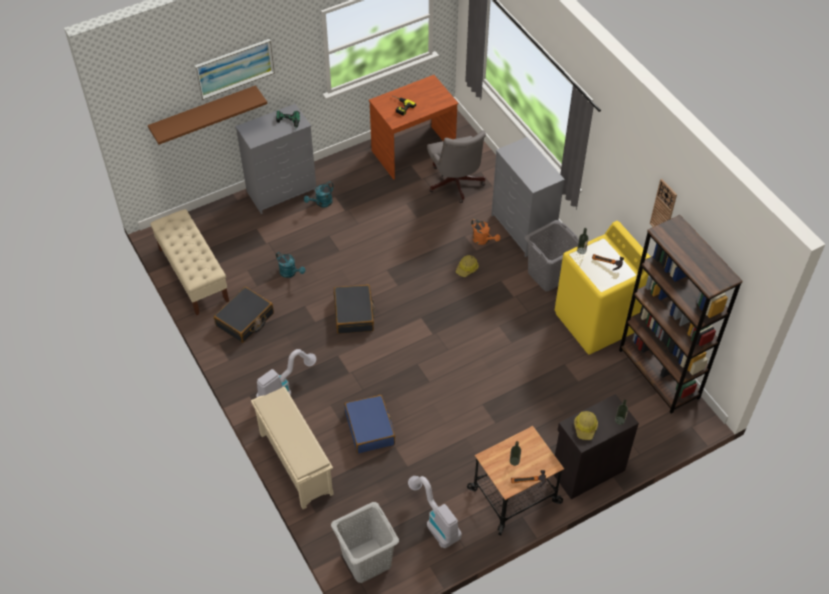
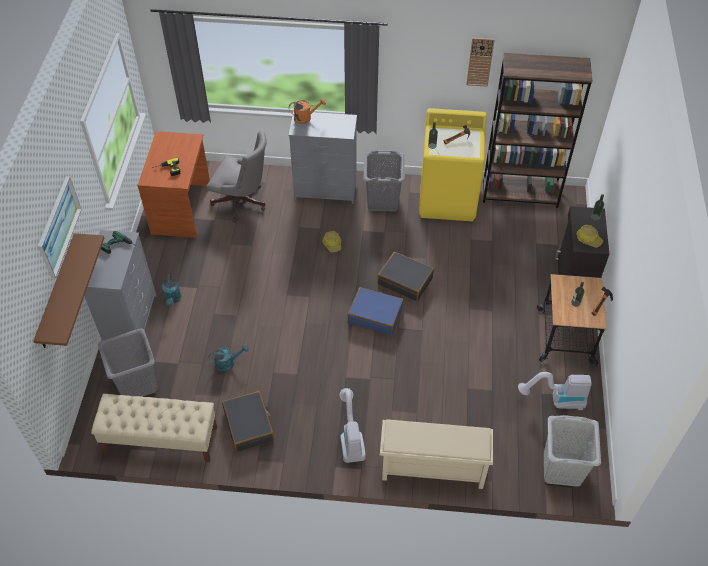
camera: 55 degrees left, 0 degrees up
black suitcase [334,284,375,334] -> black suitcase moved to [378,252,434,301]
blue suitcase [344,395,395,453] -> blue suitcase moved to [348,287,404,335]
orange watering can [471,218,500,245] -> orange watering can moved to [289,98,326,124]
none -> grey laundry basket [98,328,158,397]

